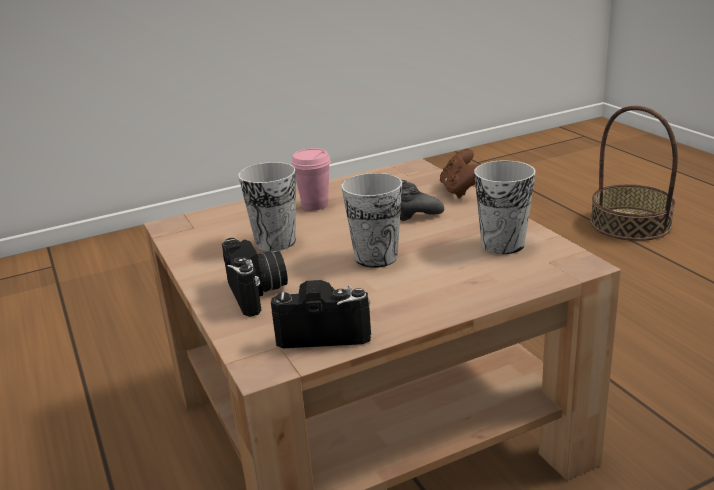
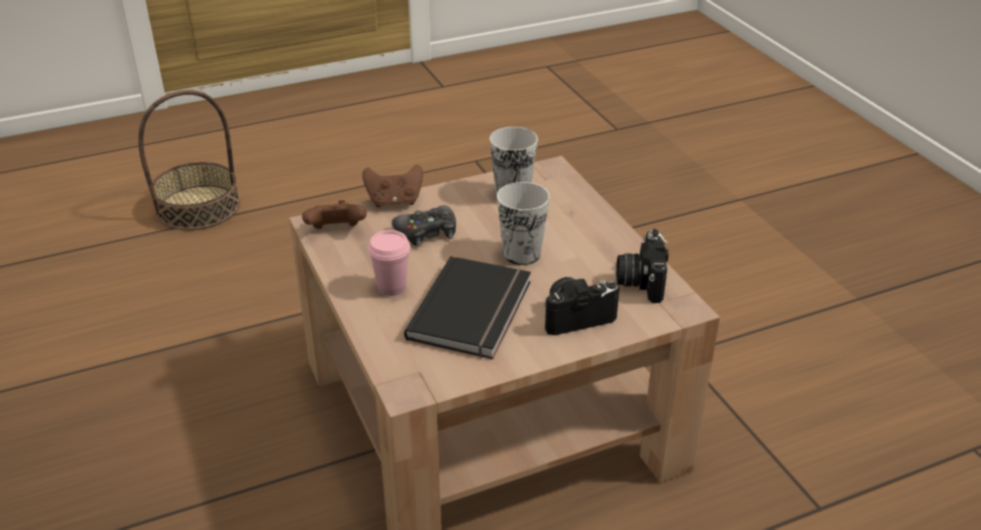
camera: 90 degrees left, 10 degrees up
cup [238,162,296,251] -> black book [404,256,531,359]
none -> brown game controller [302,200,367,229]

